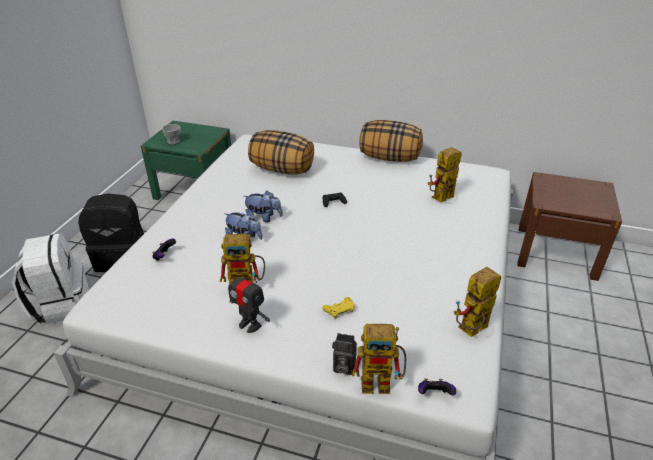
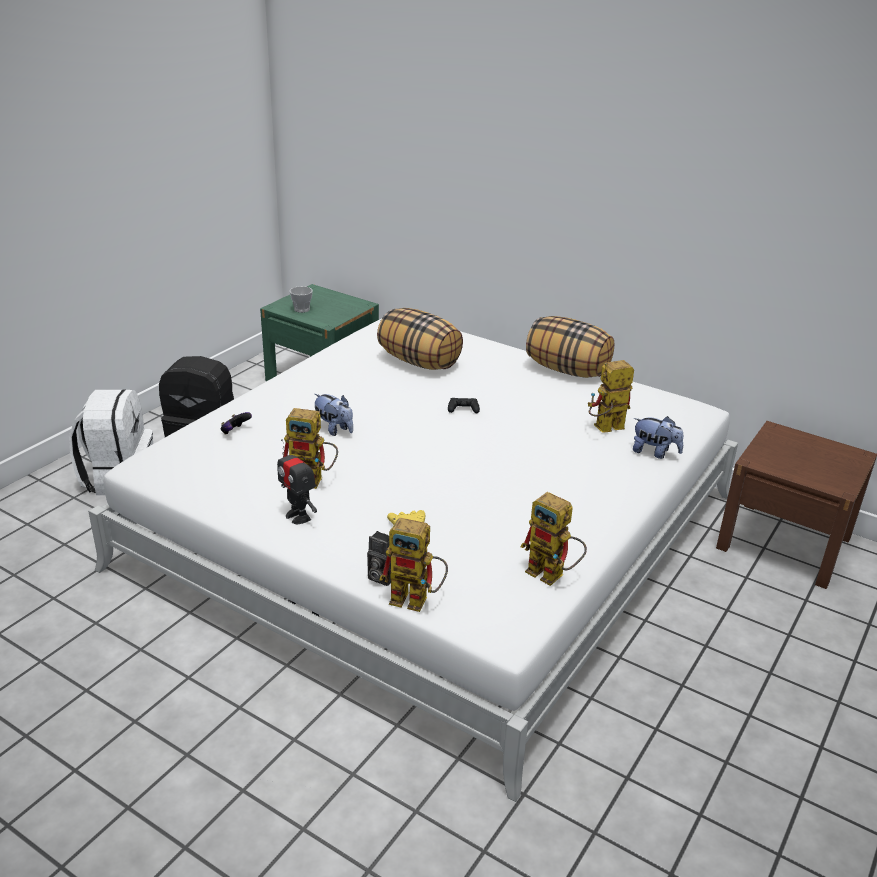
camera: 15 degrees right, 5 degrees down
plush toy [243,191,283,223] -> plush toy moved to [633,416,683,459]
game controller [418,378,456,395] -> none
toy robot [454,267,501,337] -> toy robot turned 120 degrees counterclockwise [521,492,587,586]

